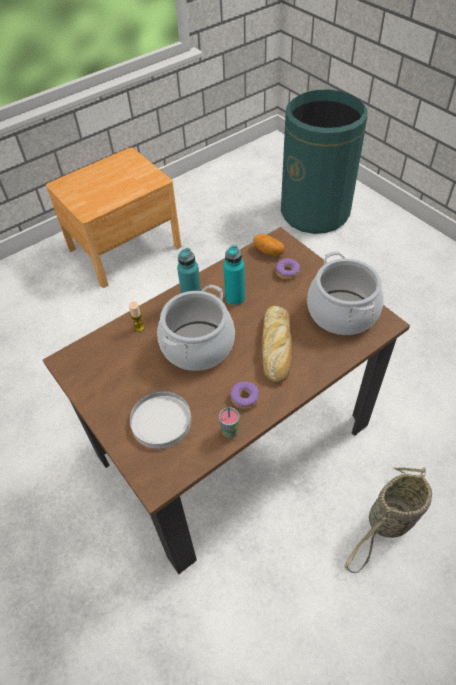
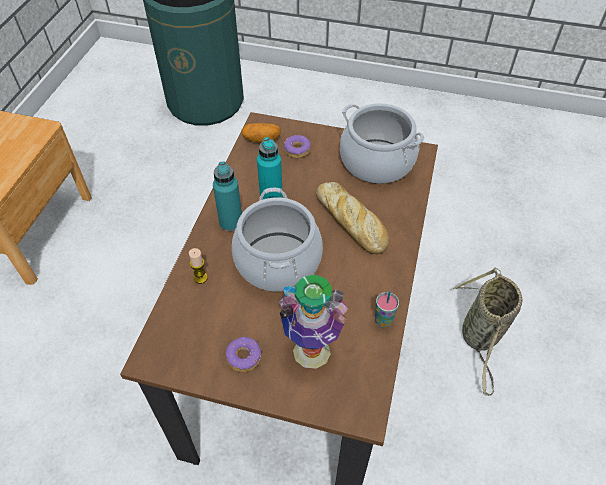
camera: 40 degrees left, 0 degrees up
white plate [130,391,191,449] -> vase [278,275,348,369]
donut [230,382,259,409] -> donut moved to [226,337,261,372]

